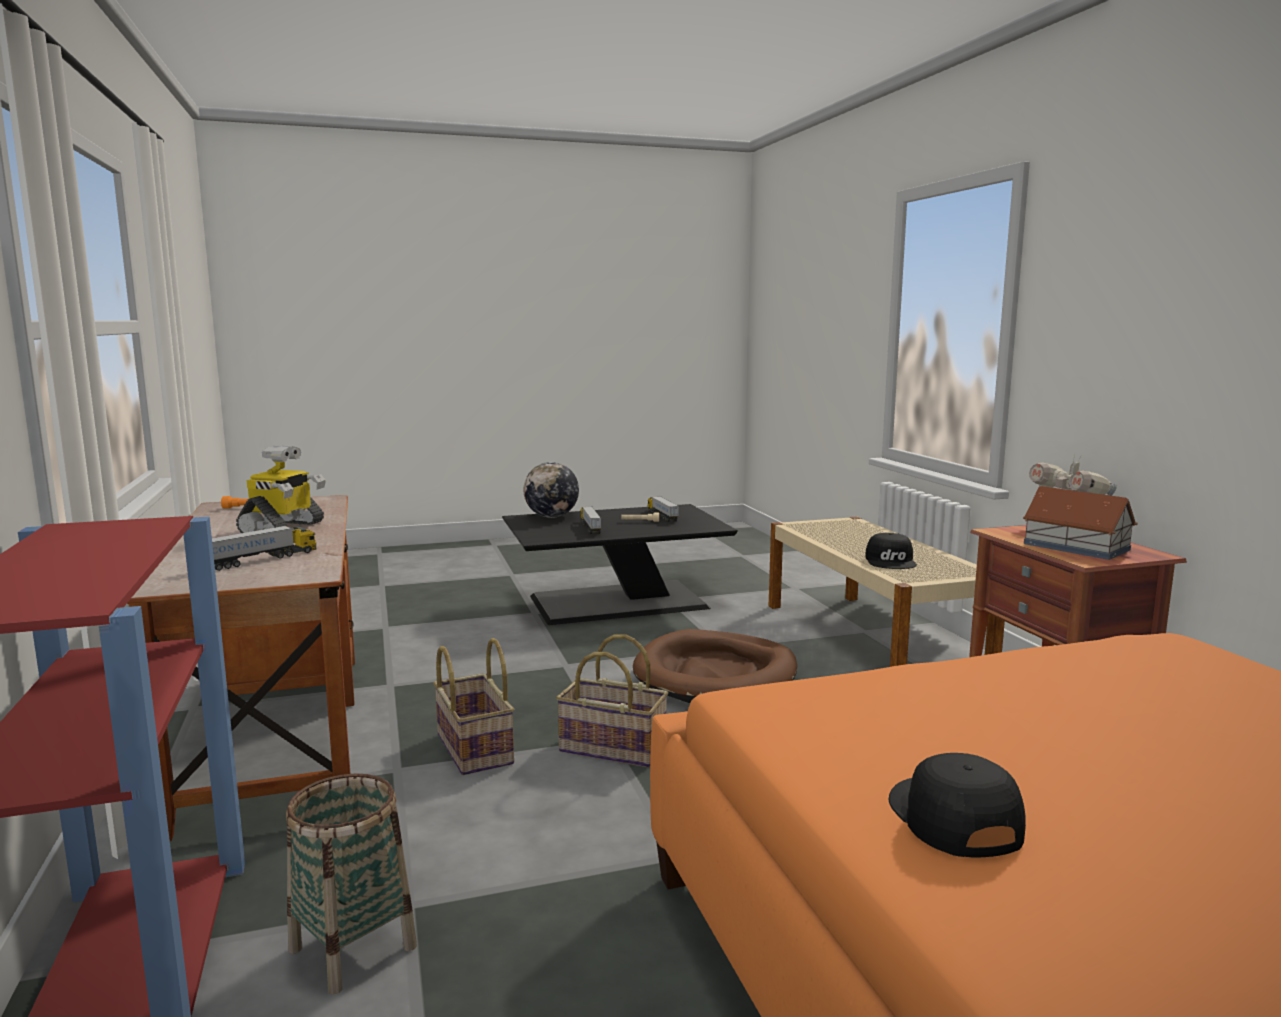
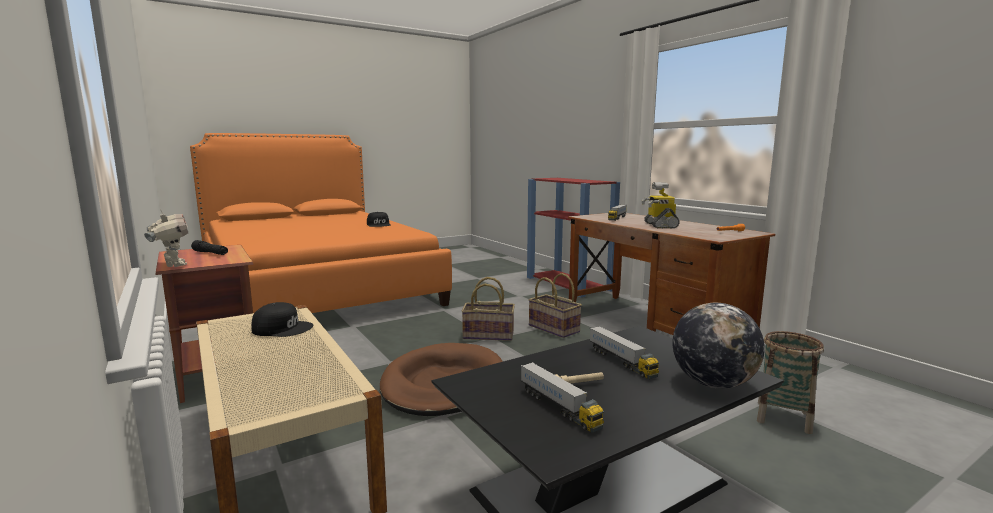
camera: 165 degrees right, 0 degrees up
basket [286,774,417,995] -> basket moved to [757,331,824,434]
black cap [866,533,917,569] -> black cap turned 105 degrees clockwise [251,302,313,337]
toy house [1023,486,1138,560] -> black flashlight [191,240,228,255]

